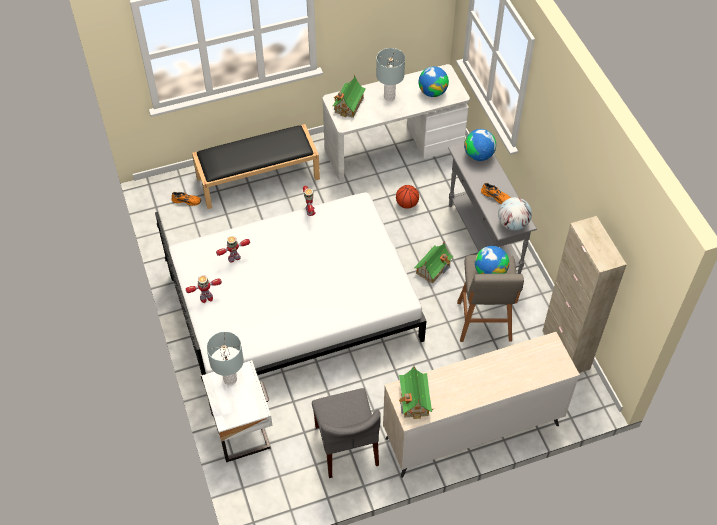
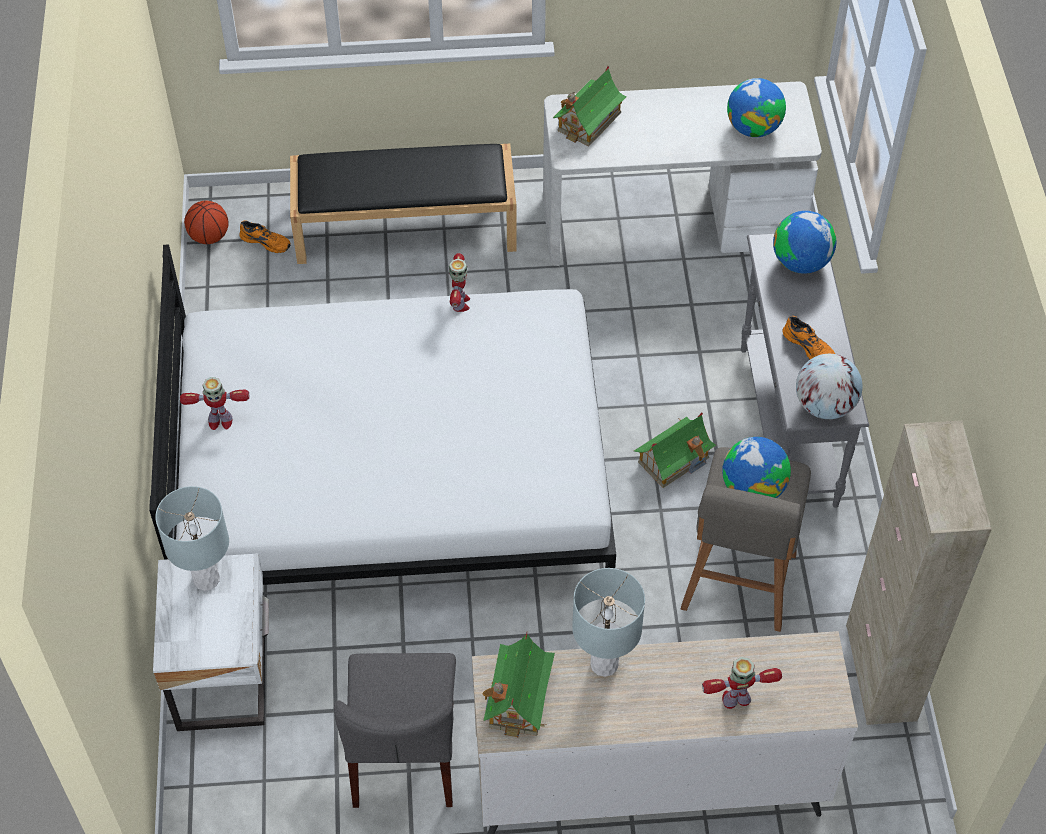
camera: 15 degrees right, 0 degrees up
toy robot [216,236,250,262] -> toy robot moved to [702,657,782,709]
grey table lamp [376,48,405,101] -> grey table lamp moved to [572,568,645,677]
basketball [396,185,419,209] -> basketball moved to [184,200,229,244]

